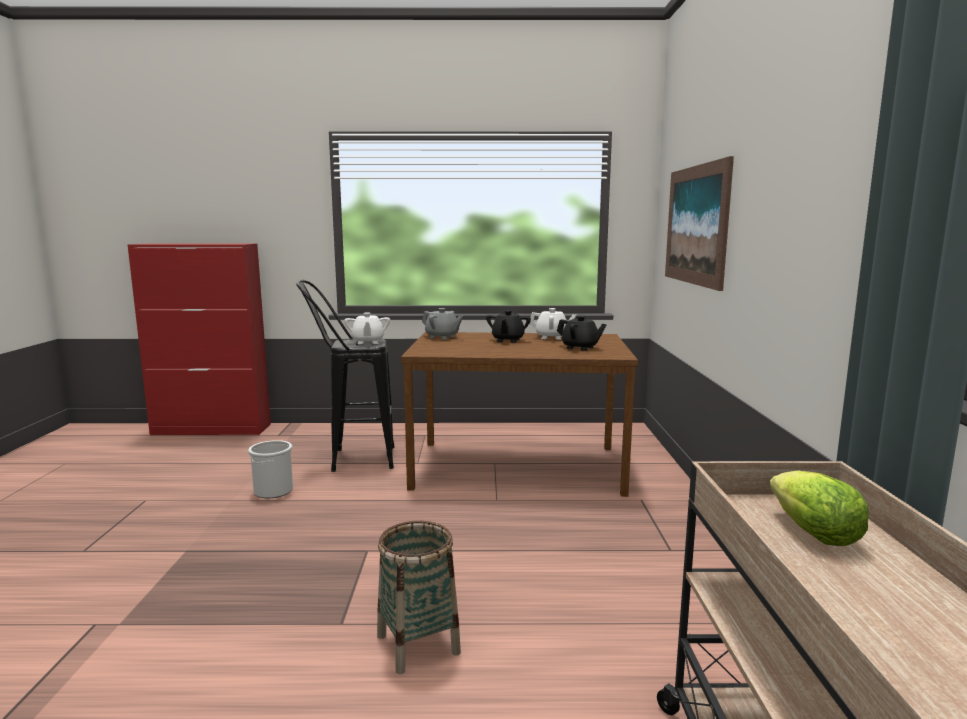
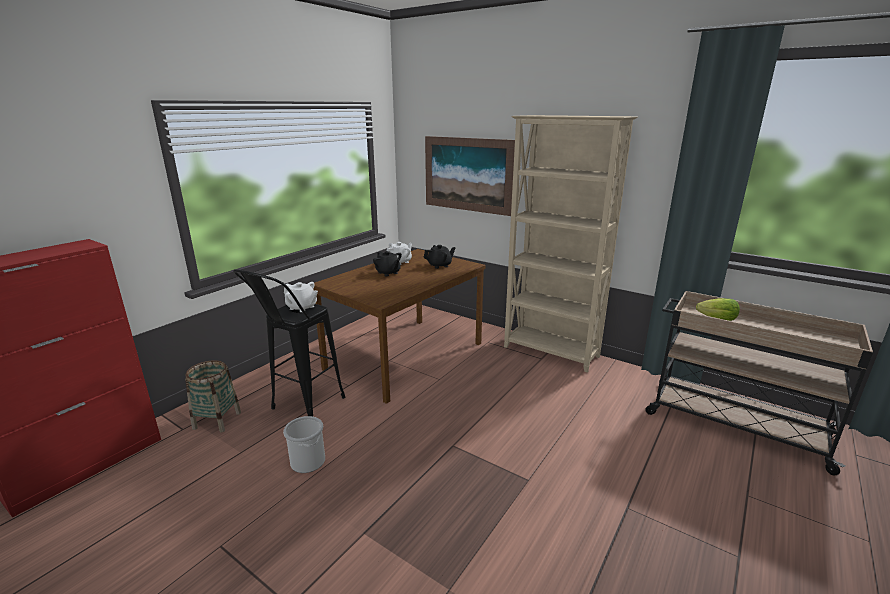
camera: 55 degrees left, 10 degrees up
basket [377,521,461,674] -> basket moved to [185,360,241,432]
grey teapot [422,308,464,340] -> none
none -> beige bookcase [504,115,637,372]

